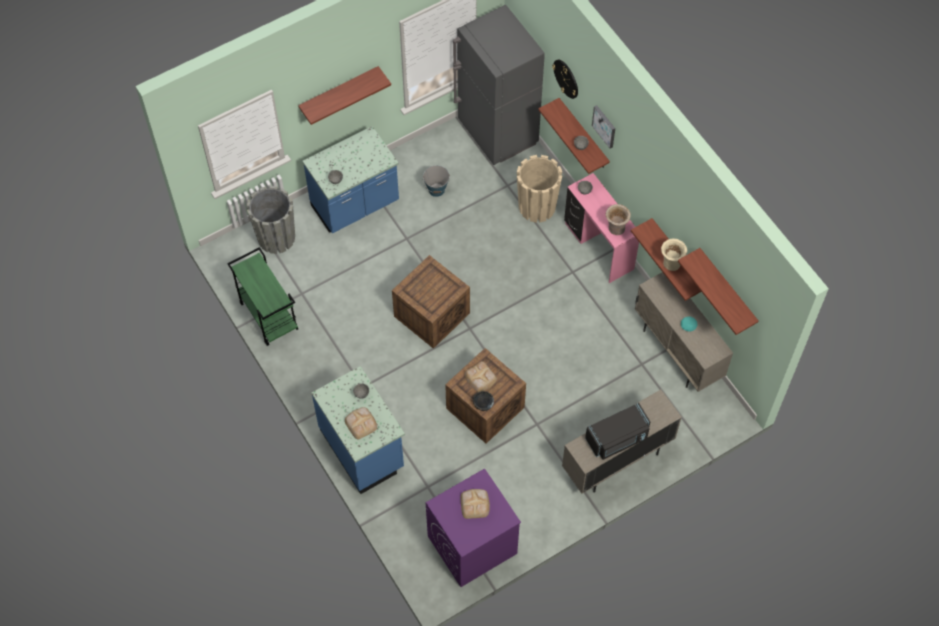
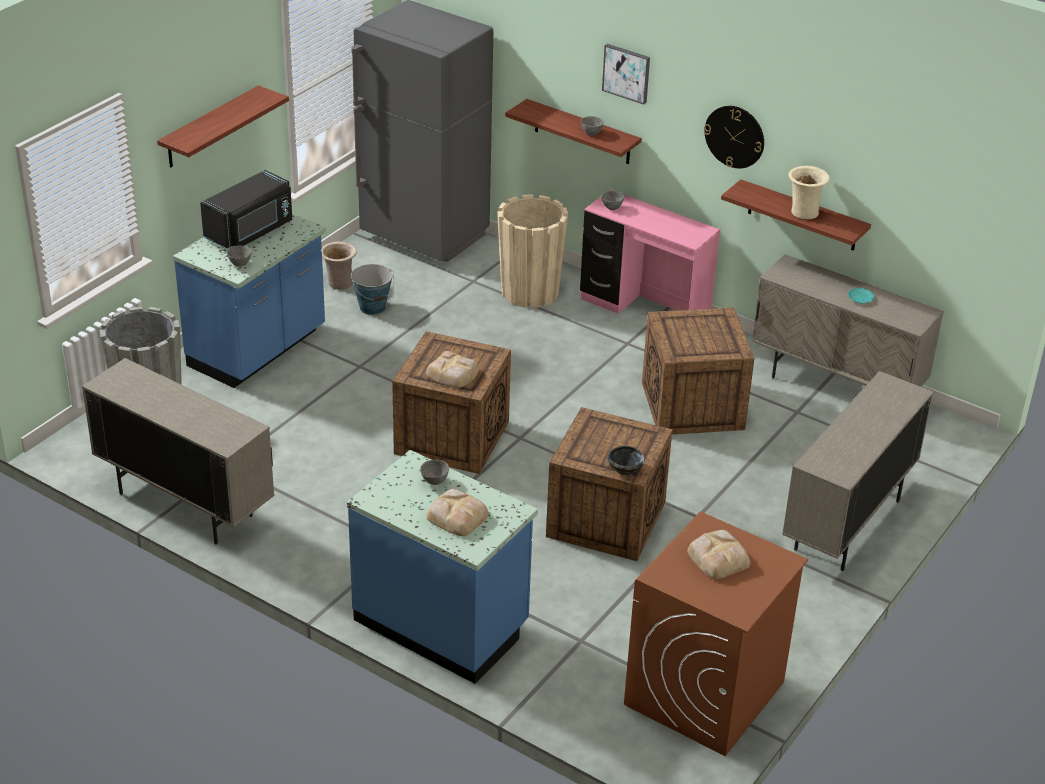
camera: 25 degrees left, 25 degrees down
green cart [227,247,298,346] -> beige cabinet [82,358,274,545]
purple washing machine [426,468,521,587] -> brown washing machine [624,512,808,756]
bread [465,361,497,392] -> bread moved to [426,351,479,388]
wall clock [552,59,578,99] -> wall clock moved to [704,106,764,168]
black microwave [585,403,650,460] -> black microwave moved to [200,170,292,250]
beige vase [606,204,631,235] -> beige vase moved to [320,241,356,289]
shelf [678,248,759,335] -> none
none -> crate [642,307,754,435]

